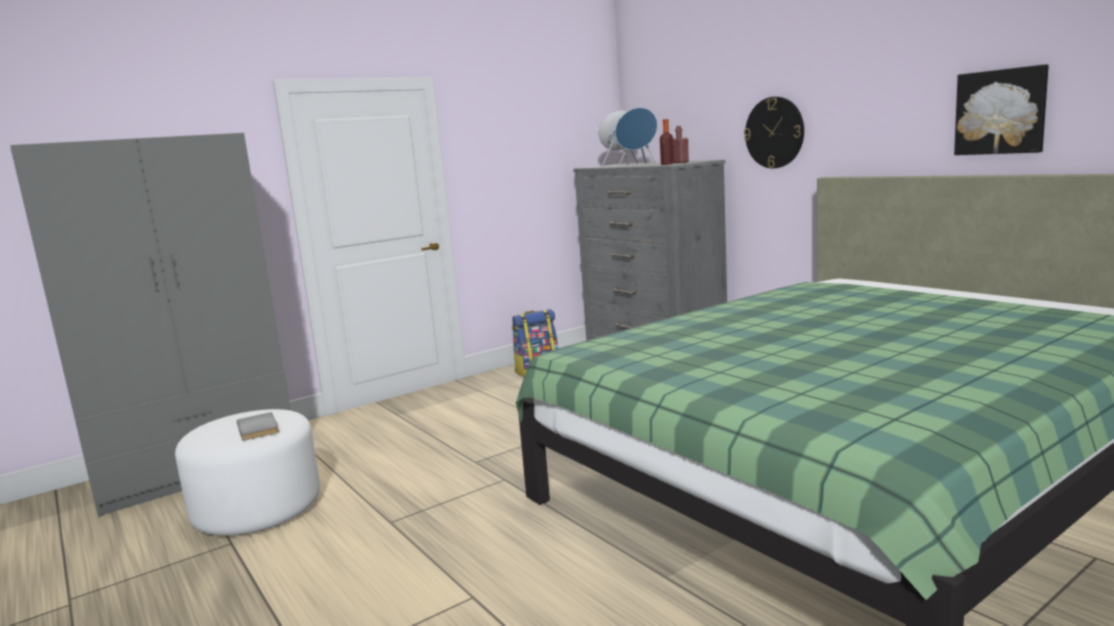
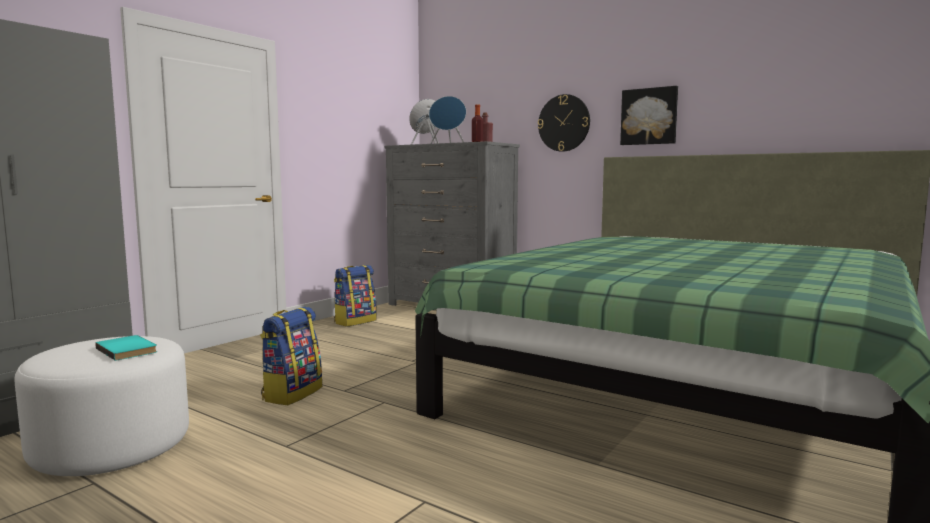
camera: 20 degrees left, 5 degrees down
grey book [237,412,279,441] -> turquoise book [95,335,157,361]
picture [954,65,1049,155] -> picture moved to [620,86,678,145]
none -> backpack [260,307,322,405]

